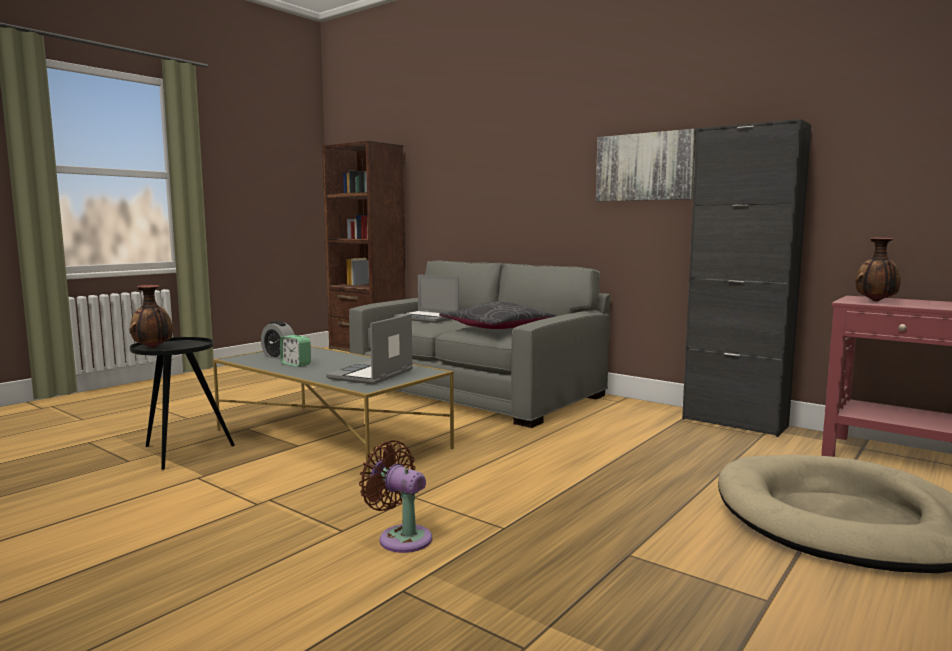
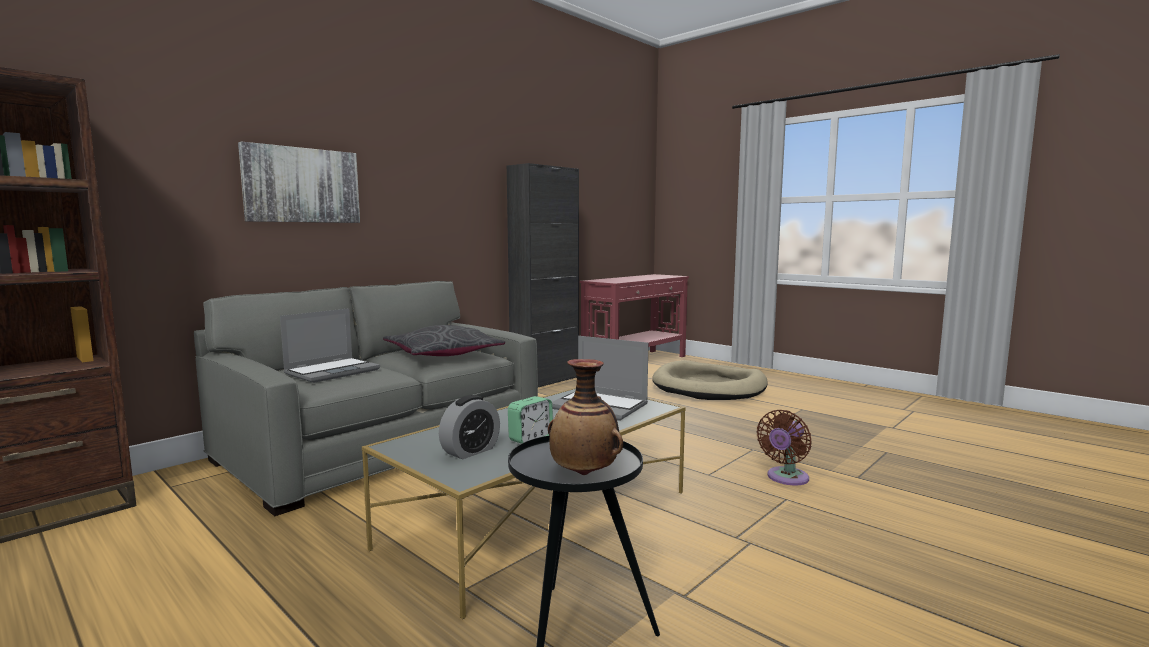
camera: 85 degrees left, 0 degrees up
picture [596,129,697,201] -> picture moved to [238,141,360,223]
vase [856,238,901,302] -> none

